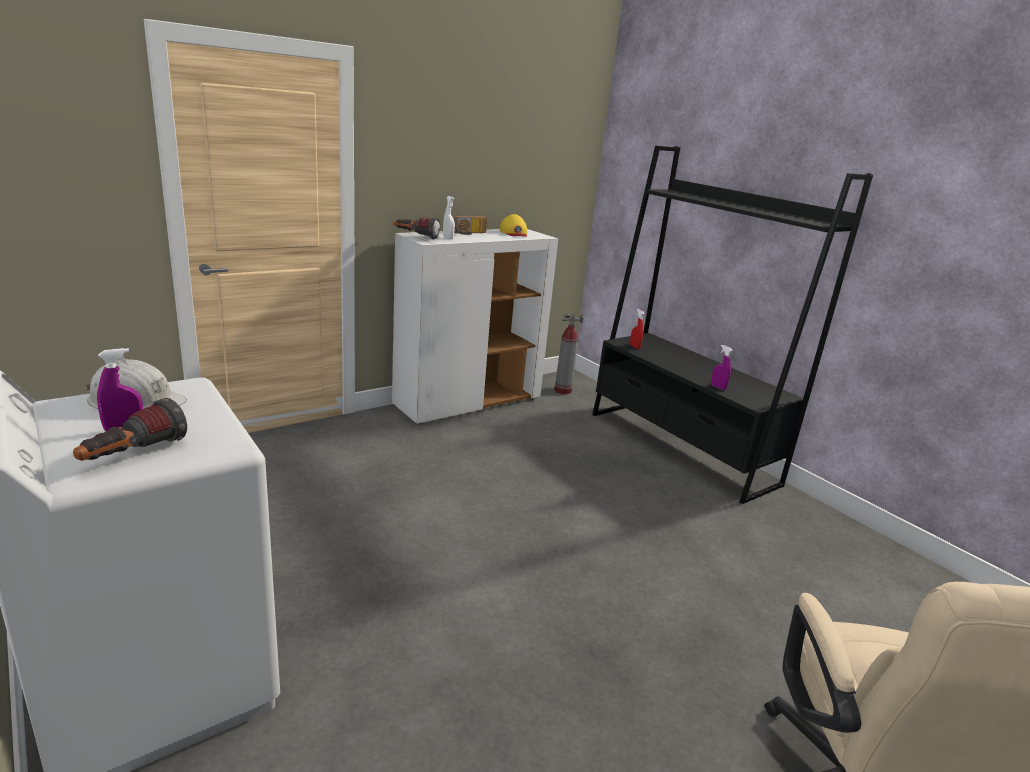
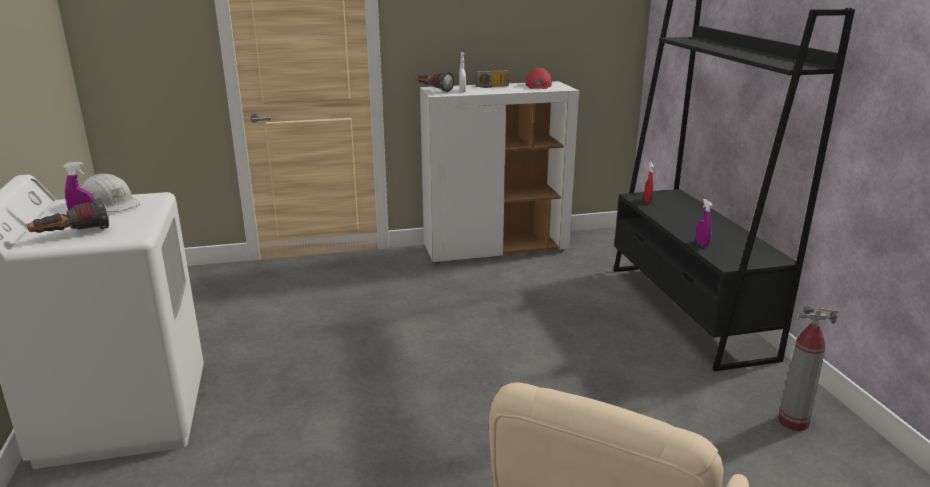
camera: 25 degrees right, 0 degrees up
yellow cap [500,214,528,237] -> red cap [526,68,552,89]
fire extinguisher [555,313,584,394] -> fire extinguisher moved to [779,305,838,431]

